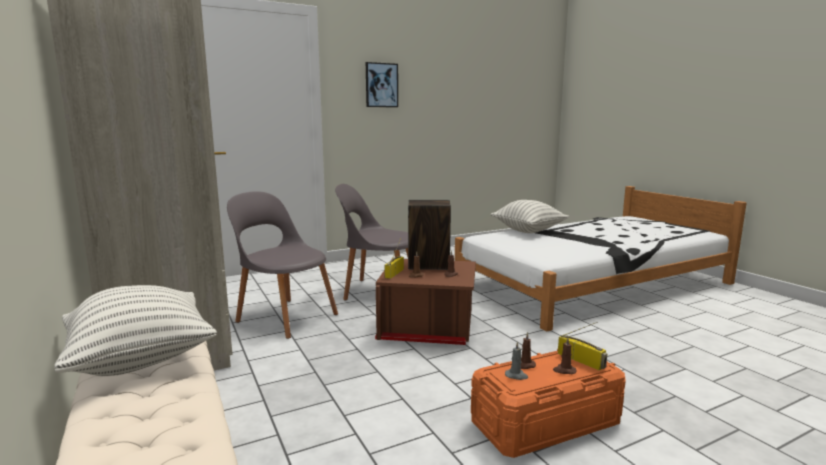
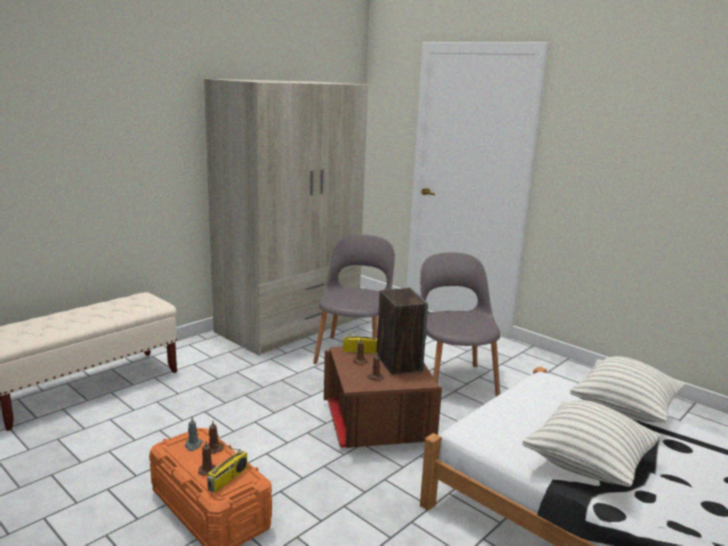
camera: 70 degrees right, 5 degrees up
pillow [54,285,217,376] -> pillow moved to [522,400,661,487]
picture [366,62,398,107] -> none

